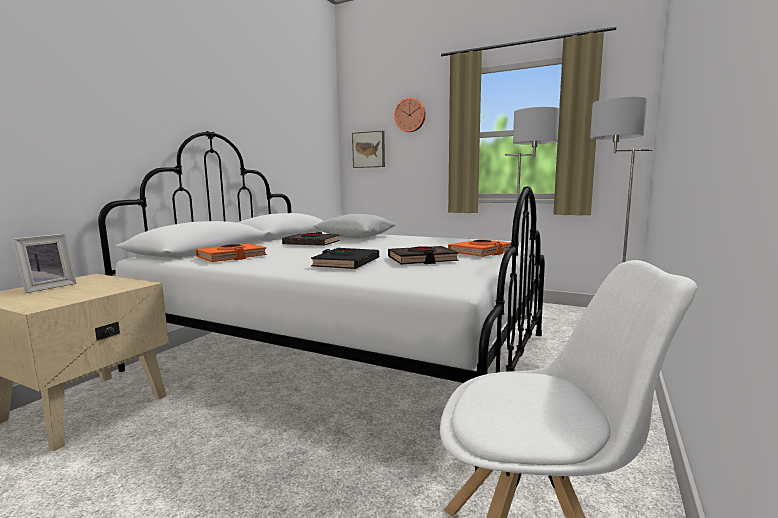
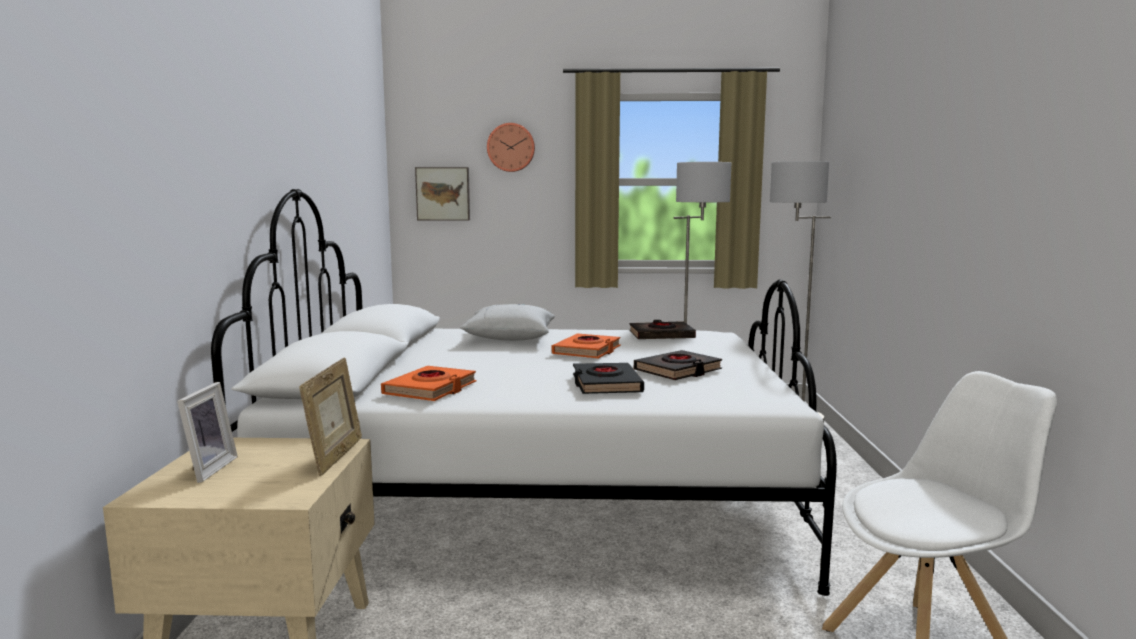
camera: 25 degrees left, 0 degrees up
black book [282,232,340,246] -> black book moved to [629,320,696,339]
orange book [448,239,511,257] -> orange book moved to [551,334,621,358]
none -> picture frame [299,358,362,476]

